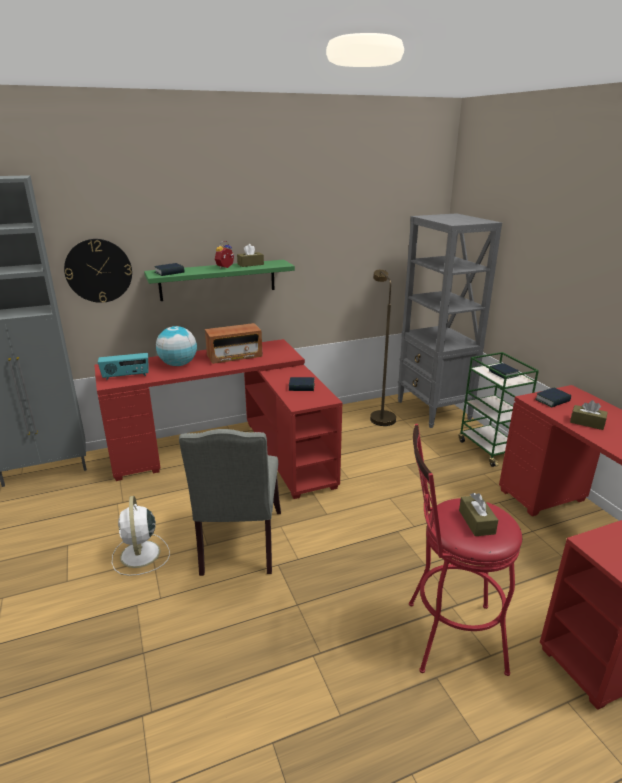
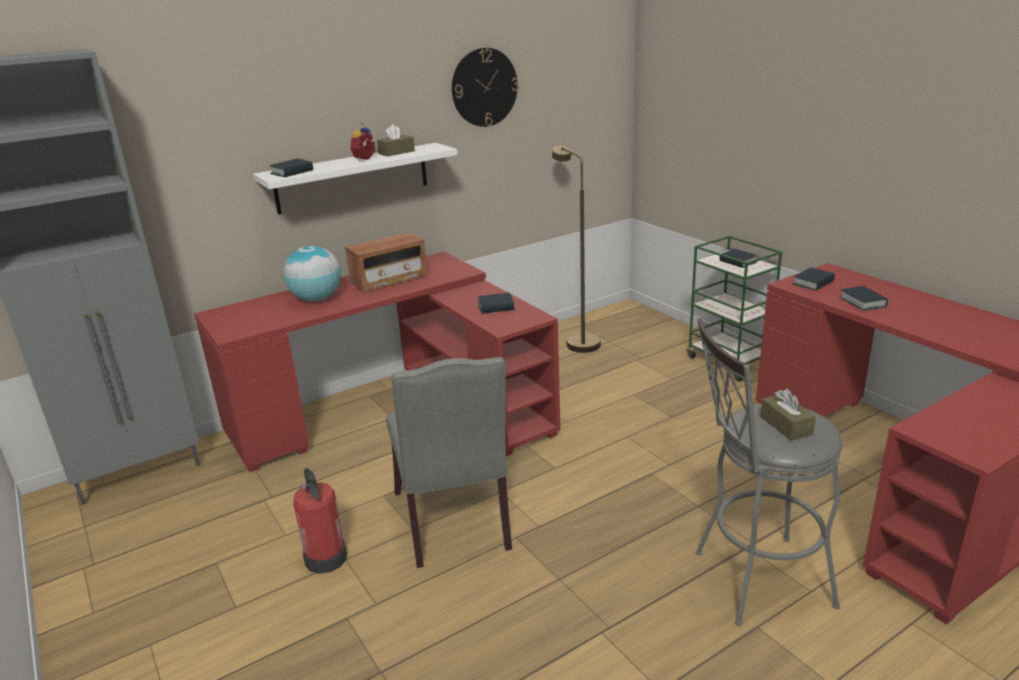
camera: 10 degrees left, 0 degrees up
wall clock [64,239,132,303] -> wall clock moved to [452,48,519,127]
radio [98,353,149,380] -> none
white fan [112,496,170,576] -> fire extinguisher [293,468,347,574]
green shelf [144,260,295,301] -> white shelf [253,143,457,215]
grey bookcase [398,213,502,428] -> none
red stool [409,424,522,676] -> grey stool [696,316,842,626]
brown tissue box [570,400,608,430] -> book [840,286,888,311]

